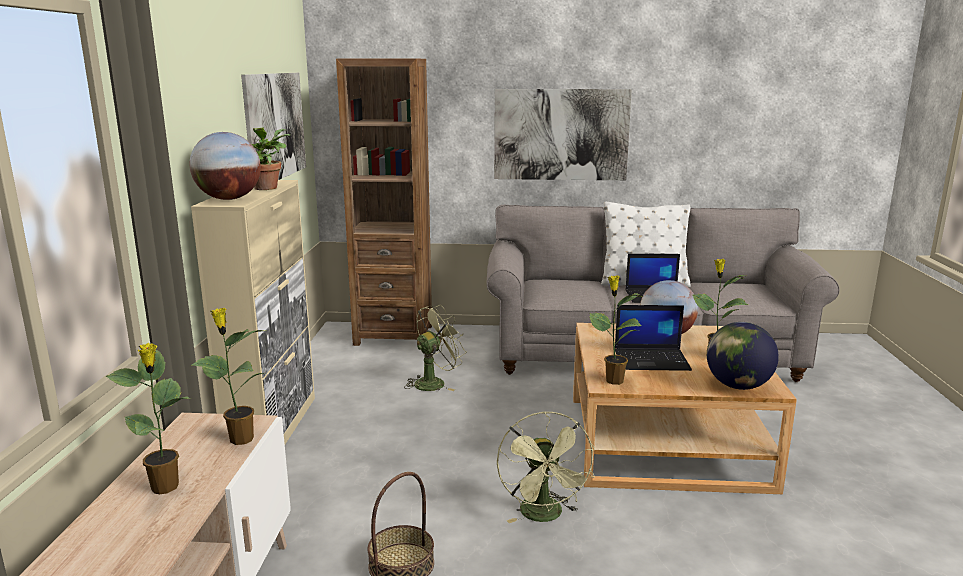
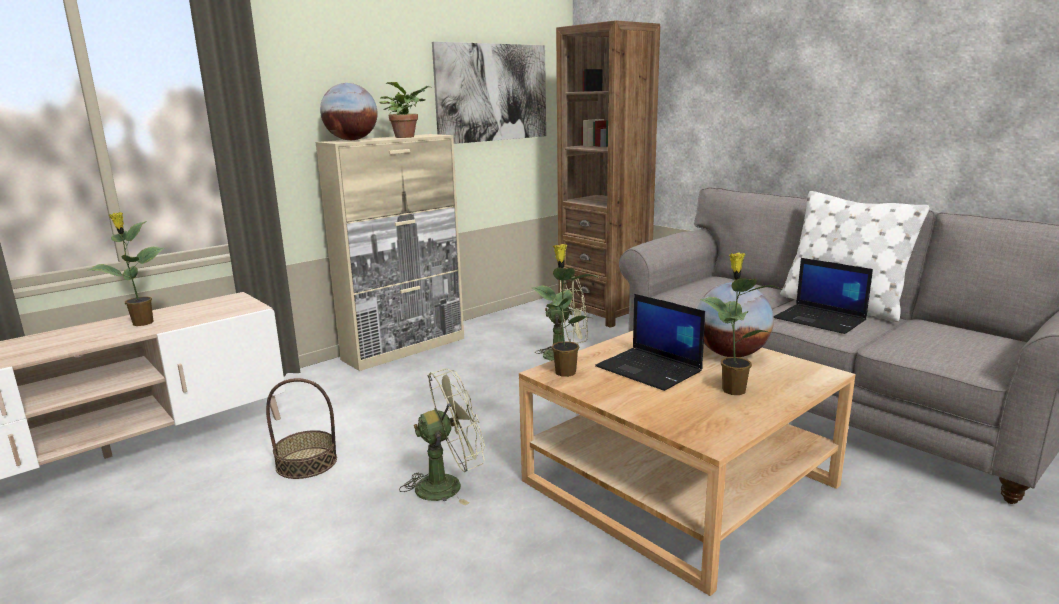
camera: 45 degrees right, 0 degrees up
potted plant [192,308,264,445] -> none
picture [494,89,632,180] -> none
green fan [497,411,595,523] -> green fan turned 150 degrees counterclockwise [399,369,485,506]
globe [707,322,779,390] -> none

